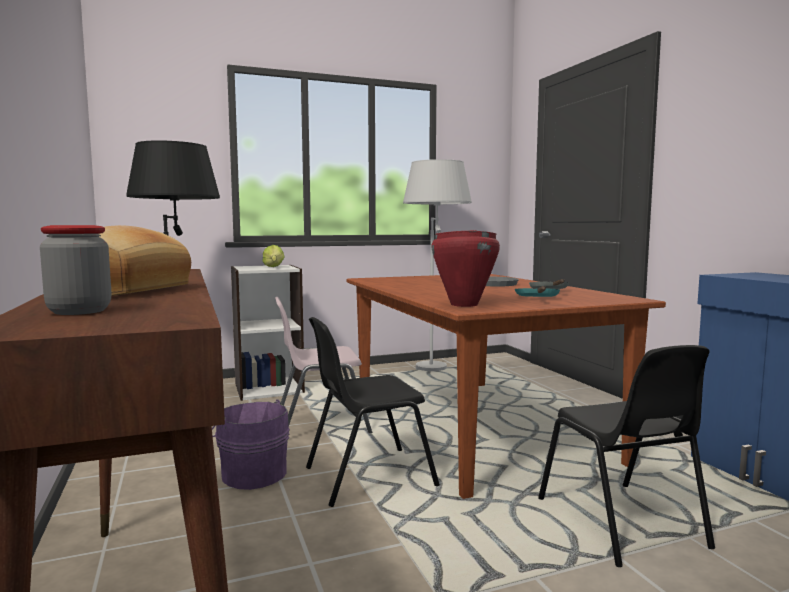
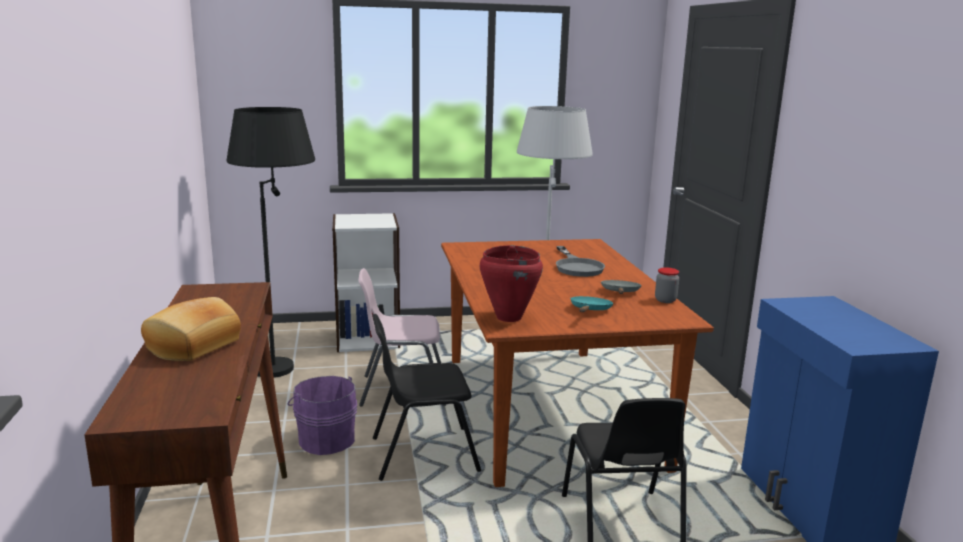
camera: 10 degrees right, 10 degrees up
jar [40,225,112,315] -> jar moved to [655,267,679,303]
lettuce [262,245,284,267] -> none

